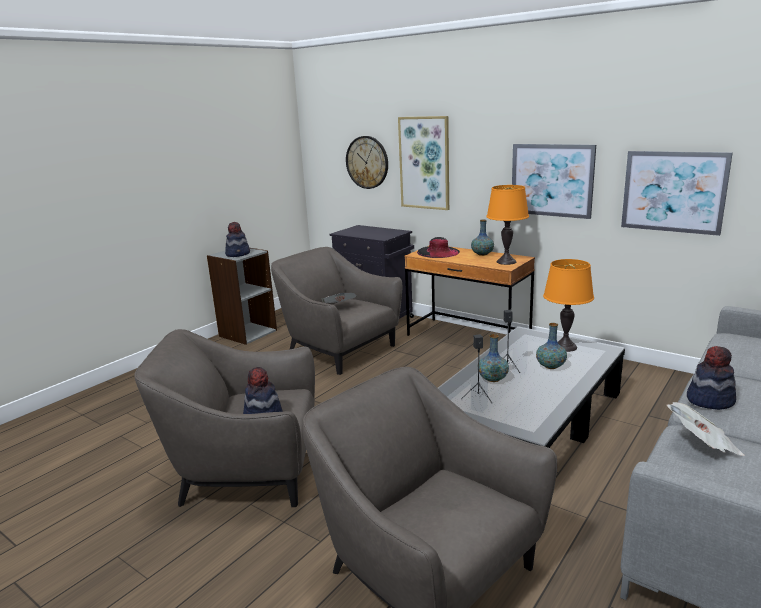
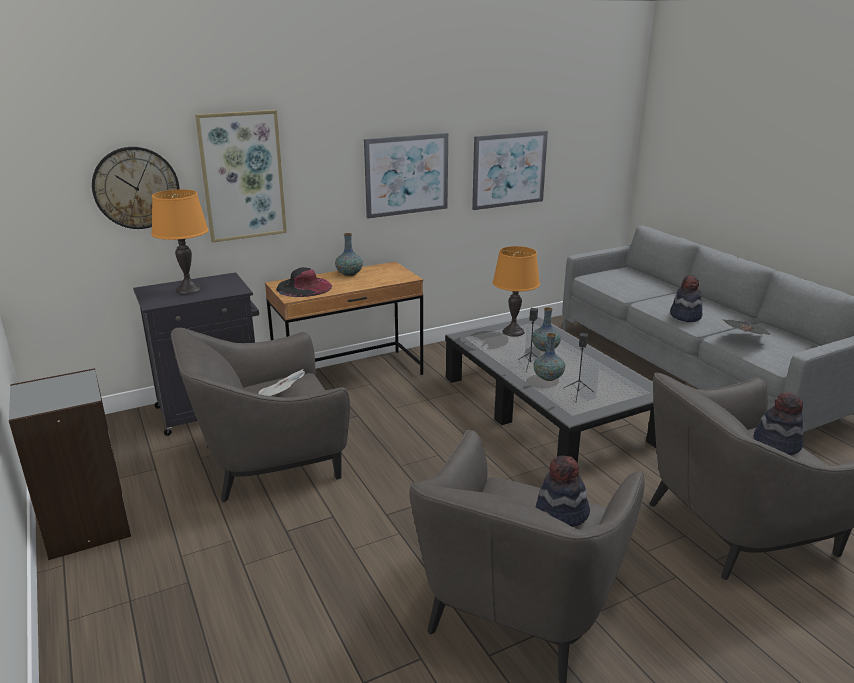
camera: 65 degrees left, 5 degrees up
hat [225,222,250,257] -> hat moved to [754,392,804,455]
orange table lamp [486,185,529,265] -> orange table lamp moved to [151,189,209,294]

